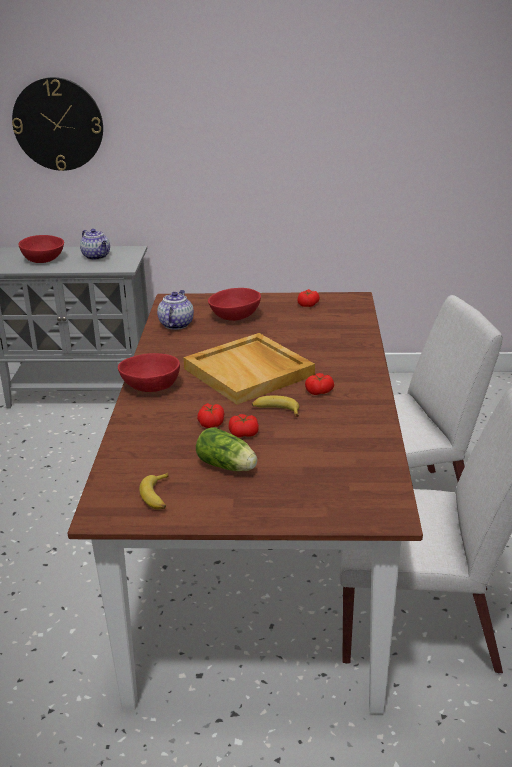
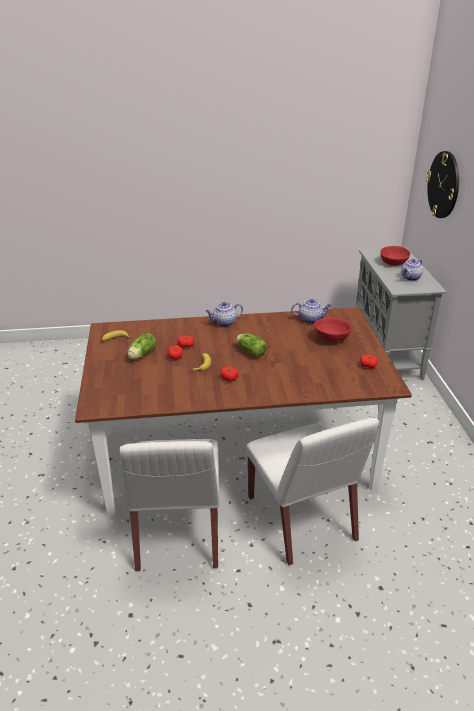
camera: 80 degrees right, 5 degrees up
red bowl [118,353,180,392] -> teapot [205,302,243,327]
beige tray [183,333,315,405] -> lettuce [236,333,267,358]

